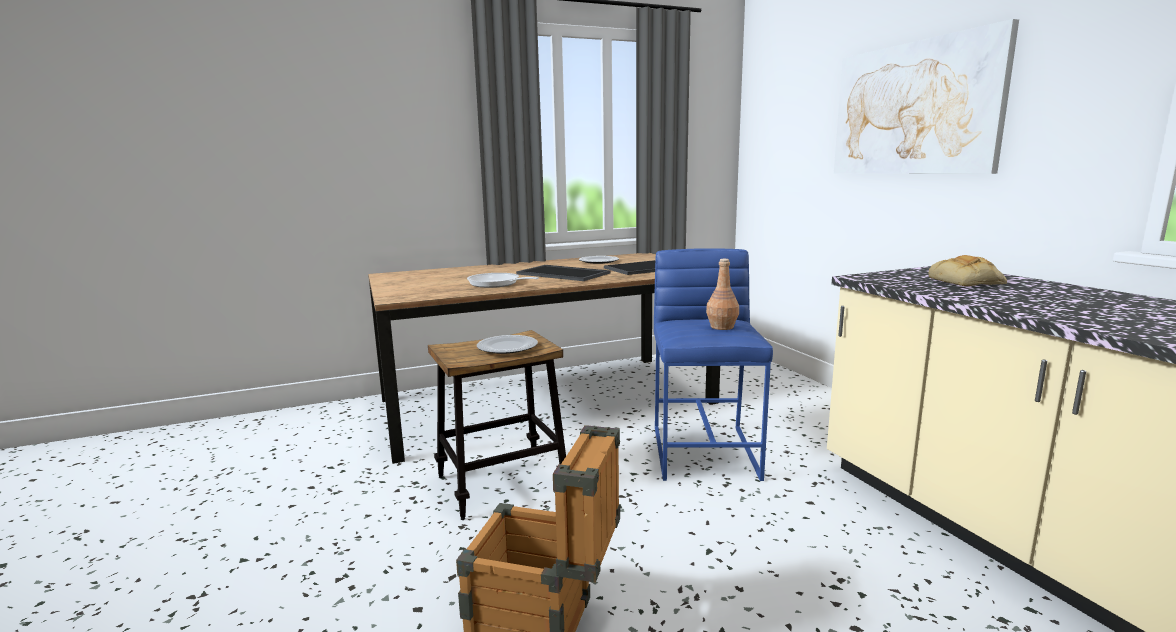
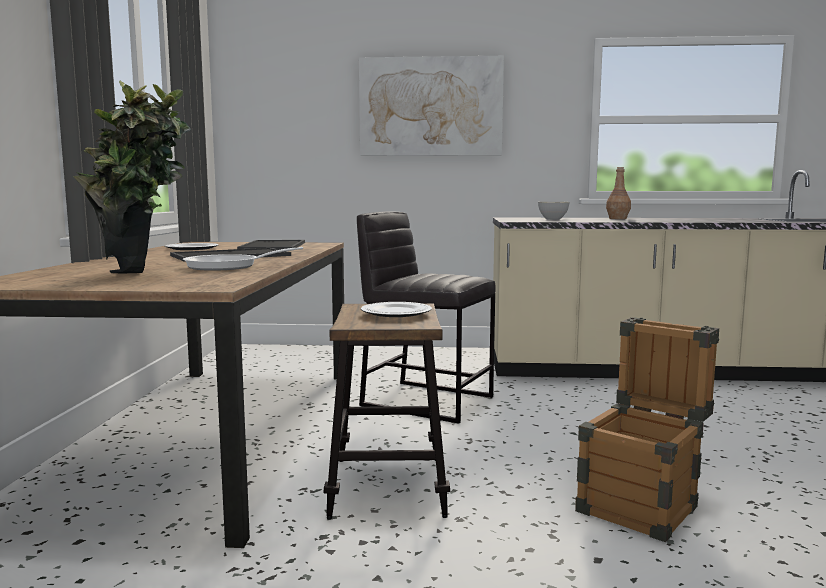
camera: 65 degrees left, 5 degrees down
blue stool [654,248,773,481] -> grey stool [357,211,496,424]
brown bottle [706,259,739,330] -> brown bottle moved to [606,167,631,219]
bread [928,255,1007,286] -> grey bowl [538,202,570,220]
none -> potted plant [73,80,191,273]

